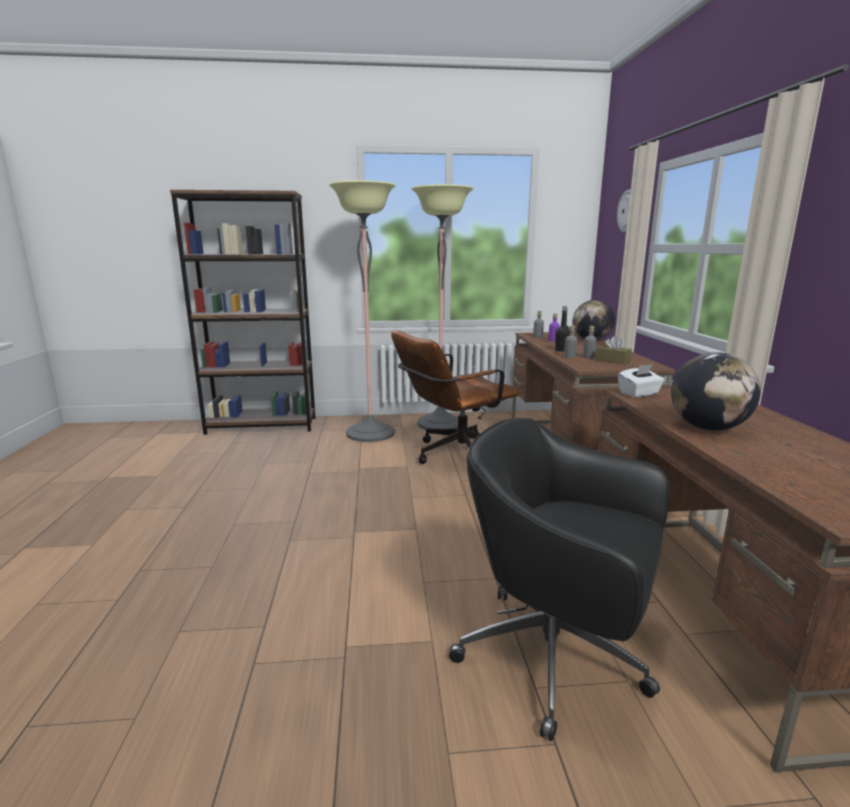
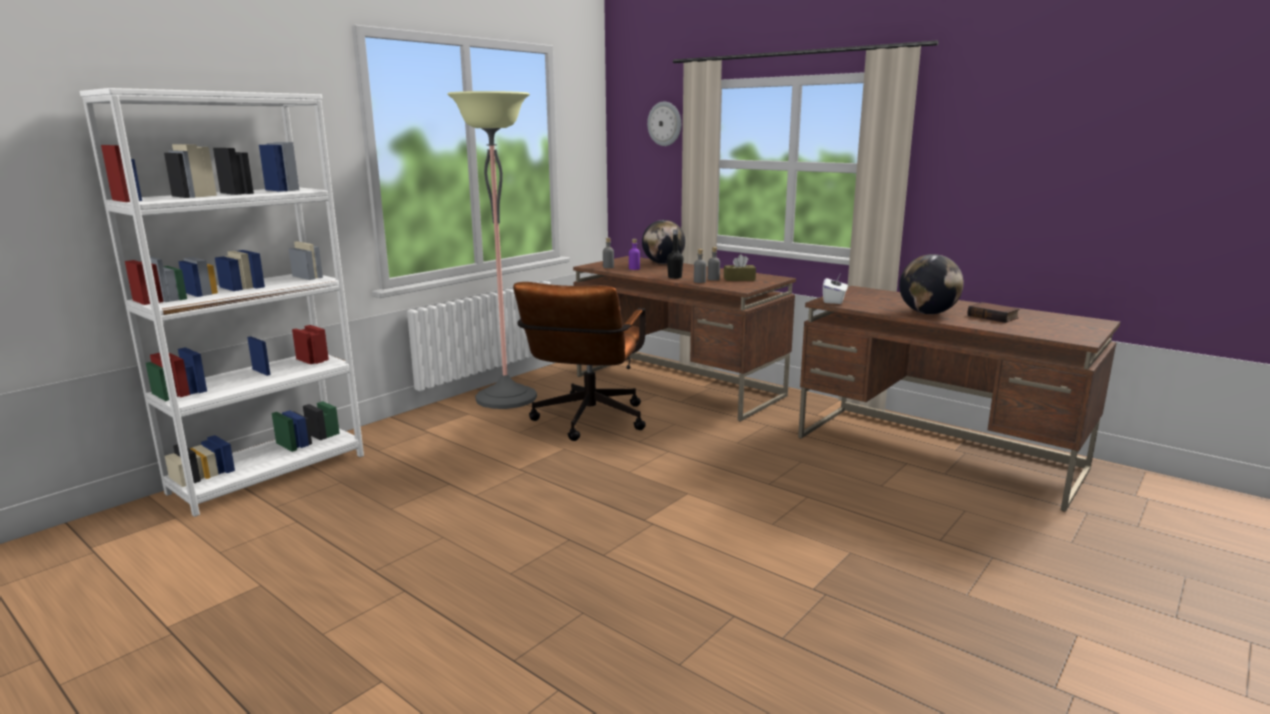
camera: 45 degrees left, 0 degrees up
brown bookcase [170,190,315,435] -> white bookcase [79,88,364,517]
floor lamp [329,180,395,442] -> none
black office chair [449,418,670,741] -> none
none -> book [967,302,1020,323]

